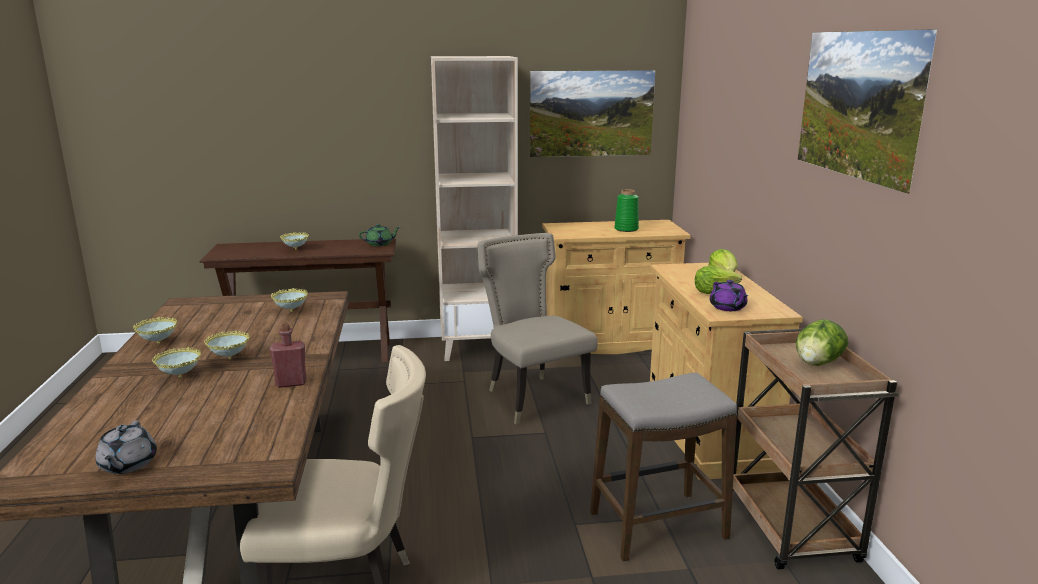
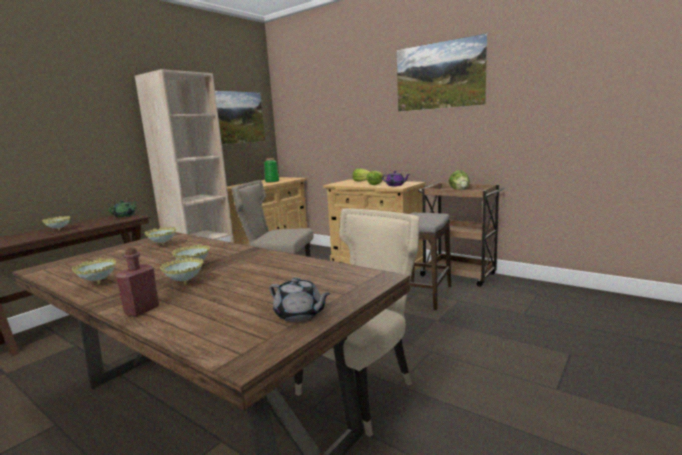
camera: 45 degrees left, 5 degrees down
red bottle [270,324,307,388] -> red bottle moved to [116,247,159,317]

